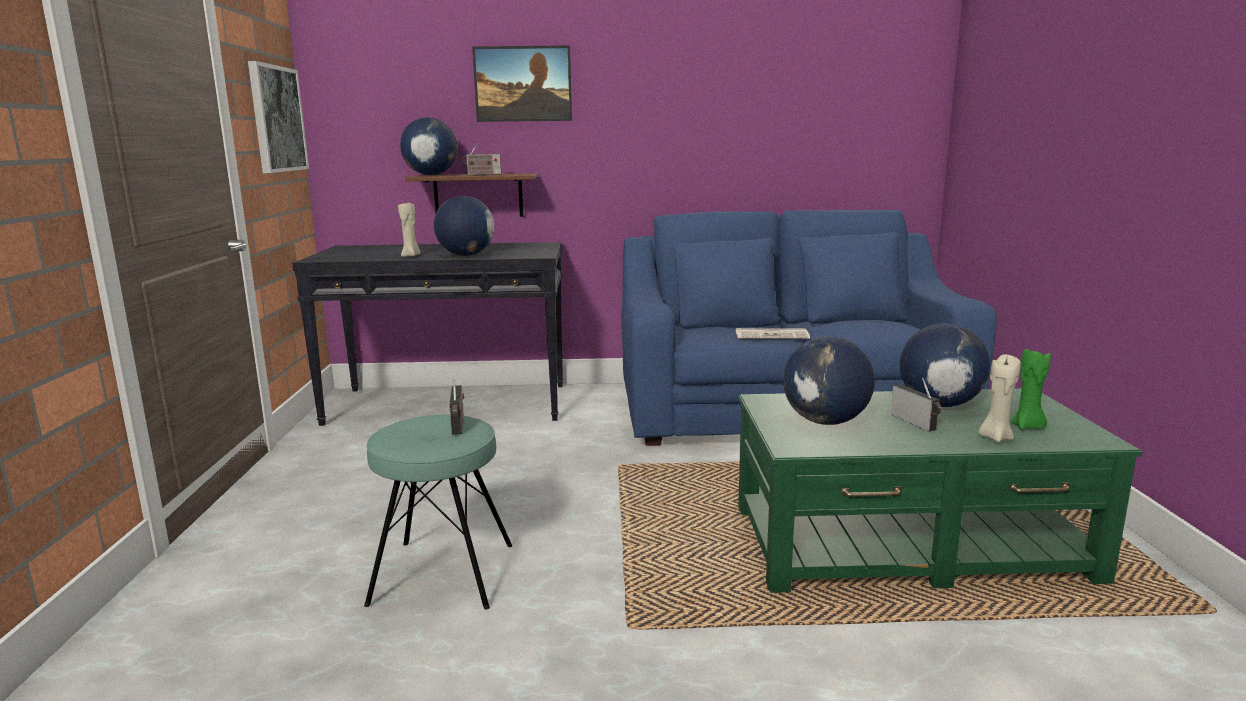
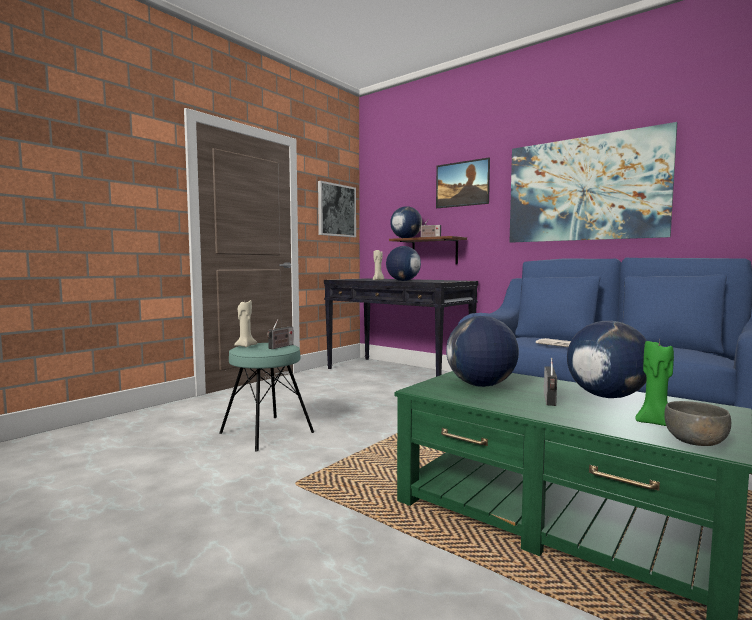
camera: 40 degrees right, 10 degrees down
beige candle [978,354,1021,442] -> beige candle moved to [234,300,257,347]
none -> picture [510,122,677,242]
none -> grey bowl [664,401,731,446]

